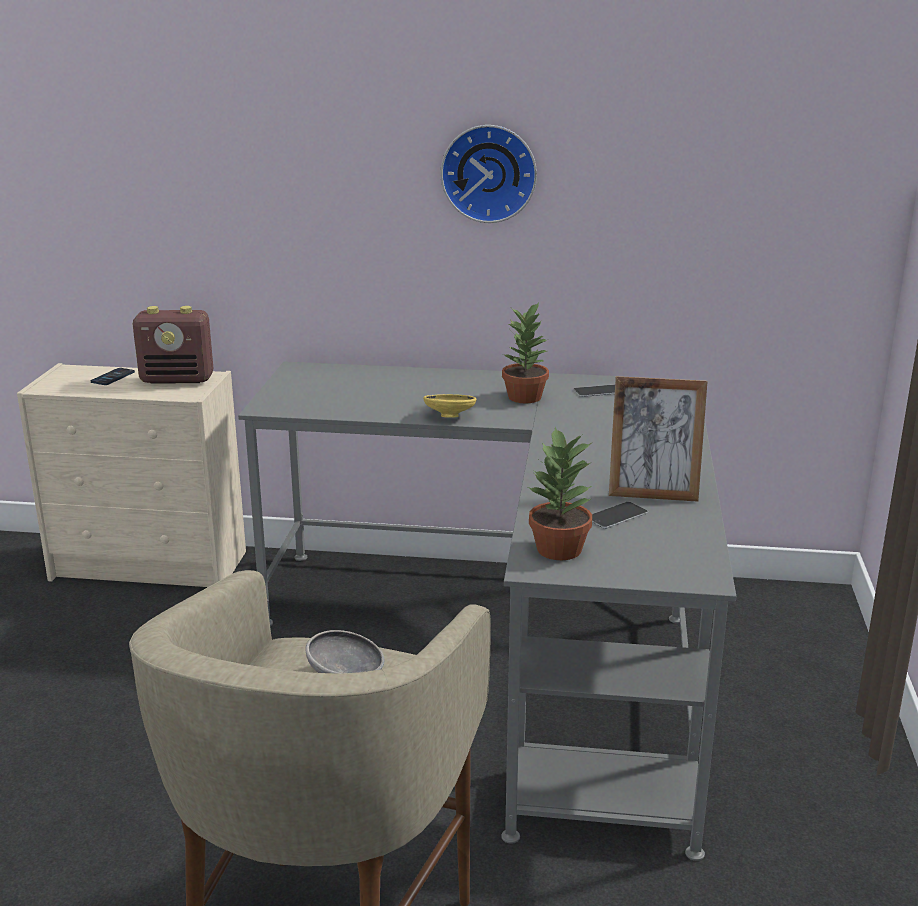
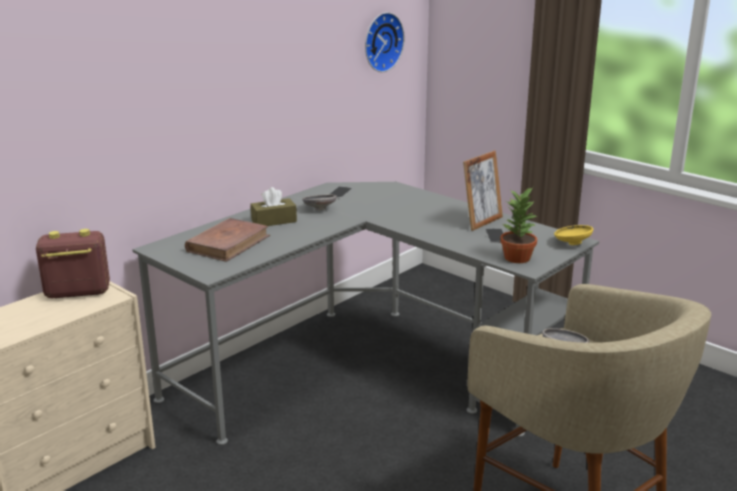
camera: 55 degrees left, 0 degrees up
phone [91,368,135,385] -> none
radio [133,306,213,384] -> radio turned 135 degrees counterclockwise [36,229,110,298]
yellow bowl [423,394,477,418] -> yellow bowl moved to [554,225,593,245]
wall clock [440,125,537,223] -> wall clock moved to [365,12,405,72]
potted plant [502,302,549,403] -> grey bowl [302,195,337,210]
none -> brown book [185,218,270,262]
none -> brown tissue box [251,187,297,226]

